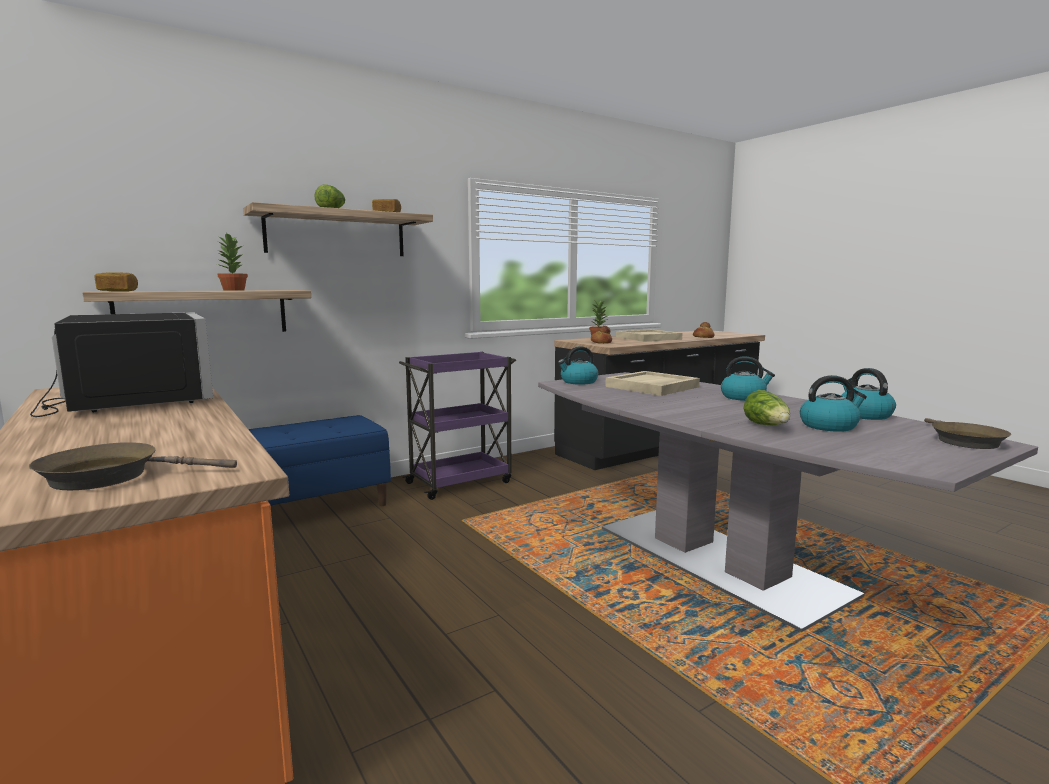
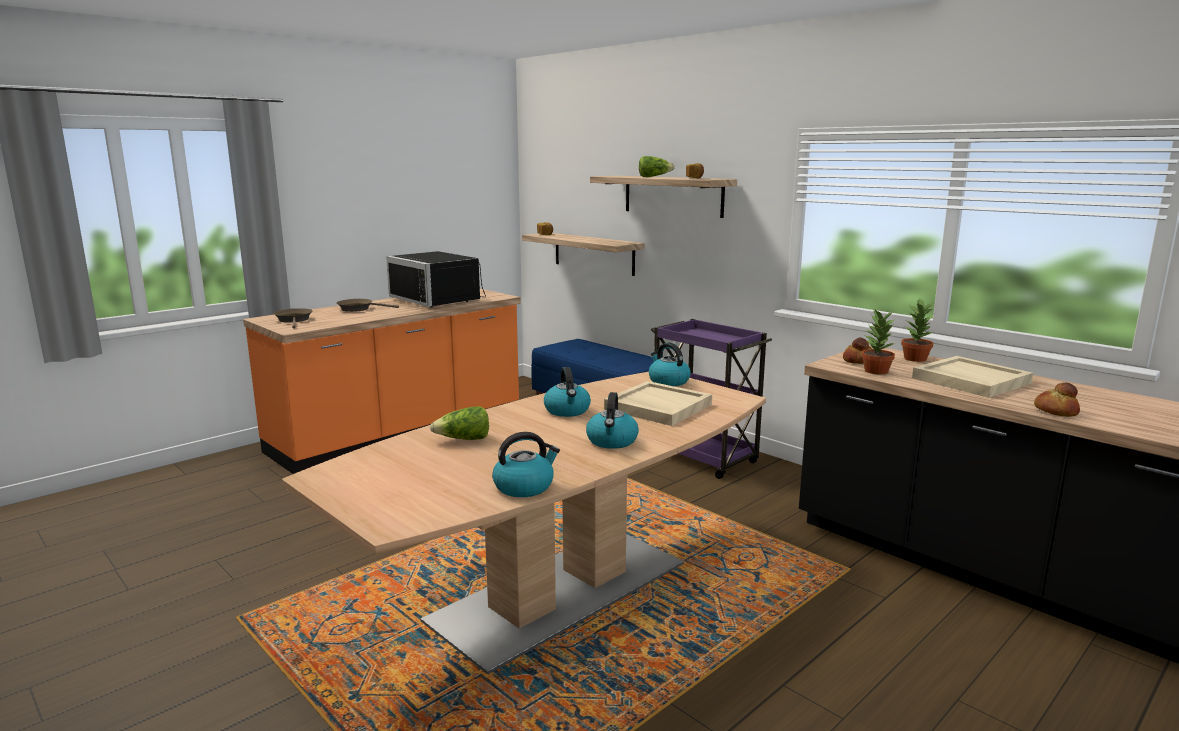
camera: 80 degrees right, 5 degrees up
black microwave [30,312,213,417] -> black microwave turned 90 degrees clockwise [386,251,486,307]
potted plant [217,232,248,291] -> potted plant moved to [862,310,895,374]
grey dining table [538,372,1038,632] -> brown dining table [282,372,766,675]
kettle [800,375,867,432] -> kettle moved to [544,367,591,417]
brown frying pan [924,418,1011,449] -> brown frying pan moved to [337,299,399,312]

